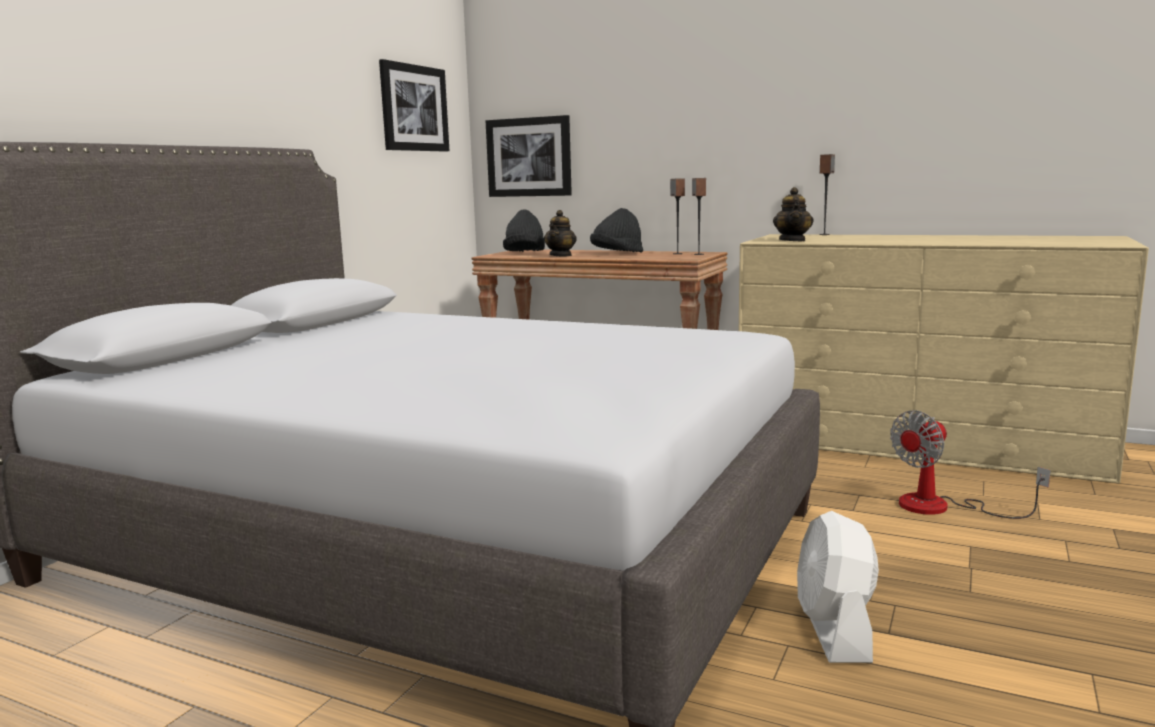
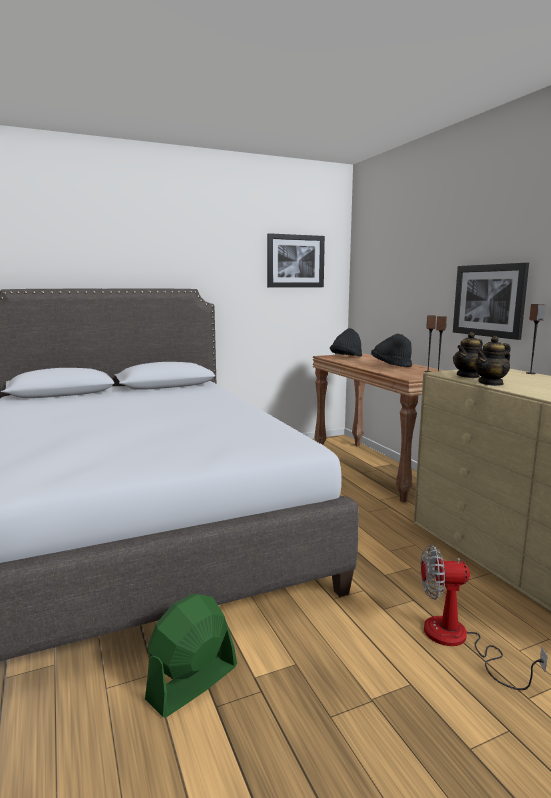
camera: 40 degrees right, 0 degrees up
picture [486,115,572,197] -> picture moved to [453,263,529,340]
teapot [544,210,577,256] -> teapot moved to [475,336,511,386]
white fan [797,511,879,663] -> green fan [145,594,237,717]

